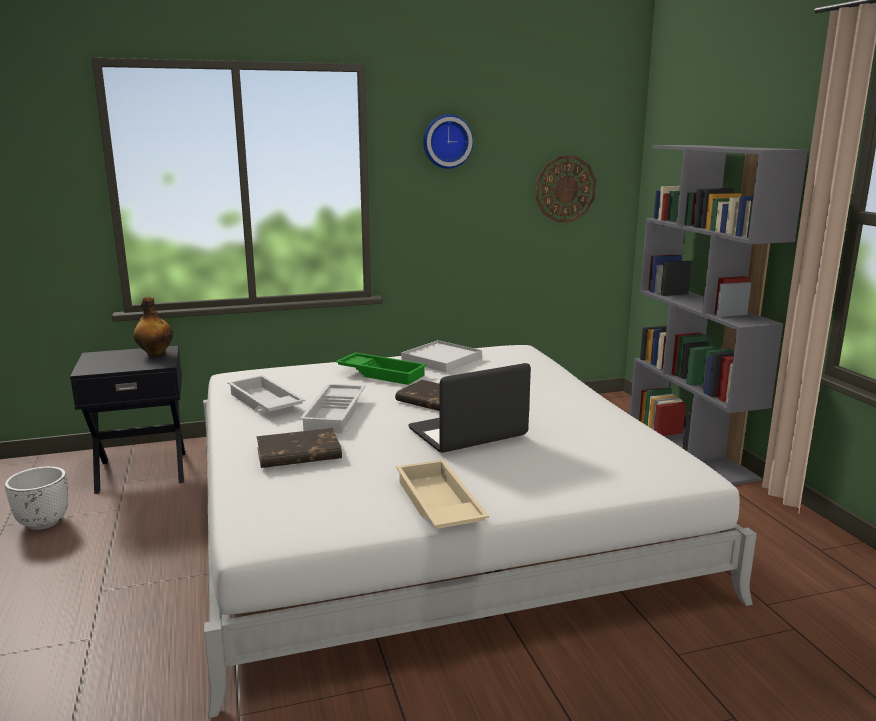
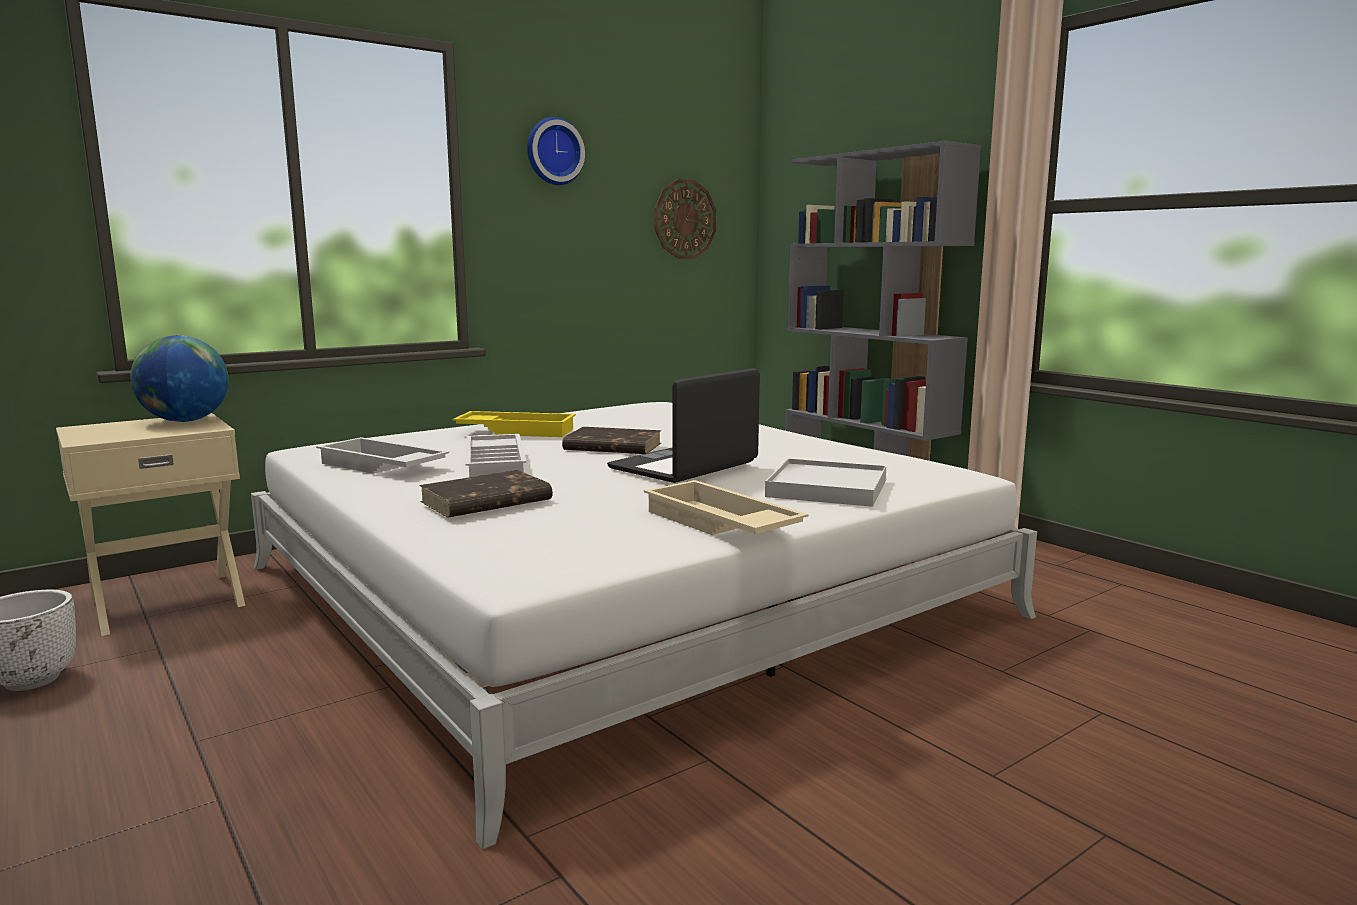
camera: 20 degrees left, 5 degrees down
black nightstand [70,345,185,494] -> beige nightstand [56,413,245,636]
bottle [134,297,173,357] -> globe [130,335,229,422]
green tray [335,352,427,385] -> yellow tray [453,411,576,437]
white tray [401,340,482,372] -> white tray moved to [765,459,886,507]

